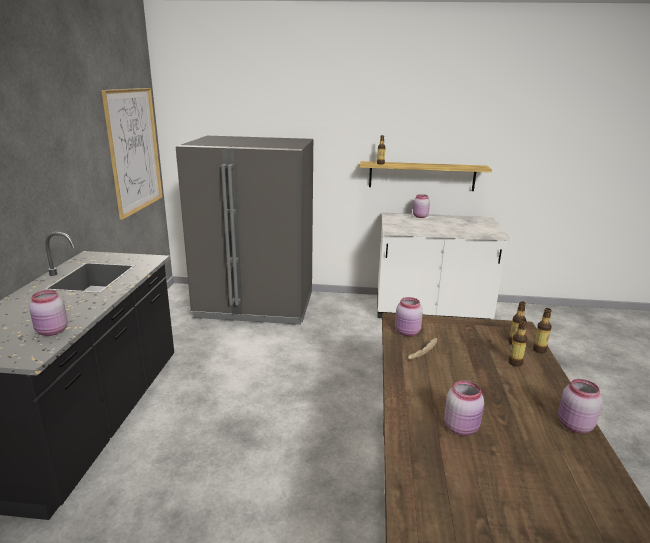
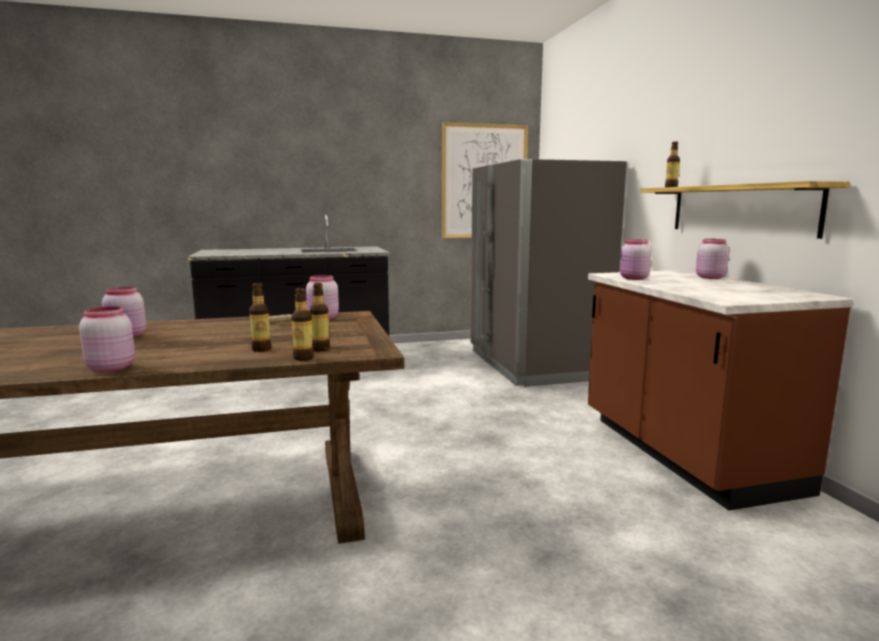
camera: 70 degrees right, 10 degrees down
pink jar [29,290,68,336] -> pink jar moved to [620,239,652,280]
white counter [377,212,510,319] -> brown counter [588,270,853,511]

